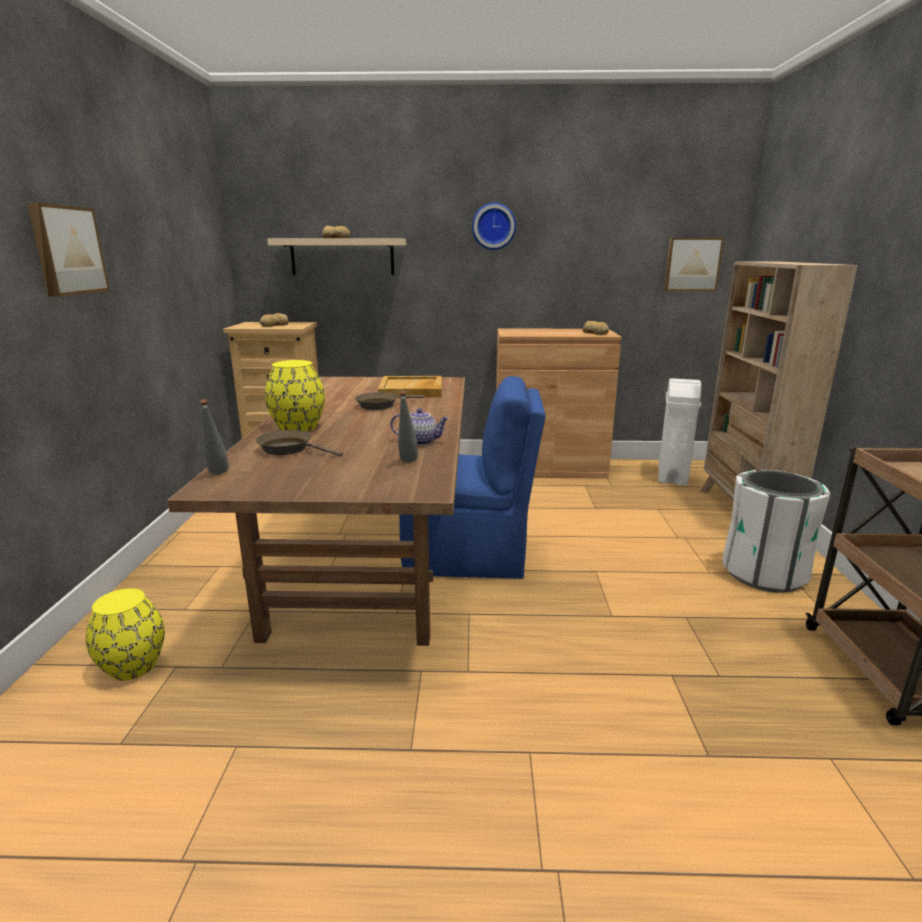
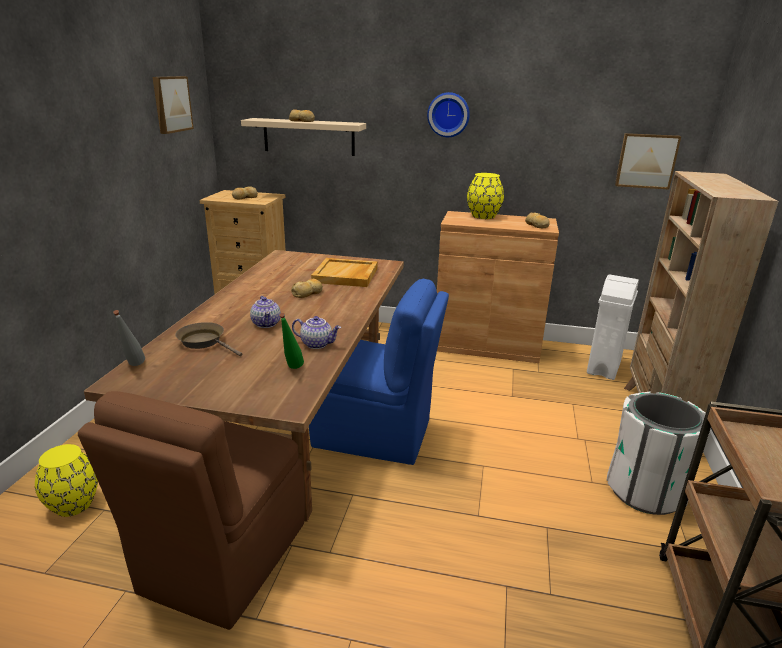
camera: 10 degrees right, 5 degrees up
picture [27,203,109,297] -> picture moved to [153,76,194,134]
yellow vase [265,360,325,432] -> yellow vase moved to [467,173,504,219]
brown frying pan [355,392,424,410] -> bread [291,279,323,298]
grey bottle [398,391,418,462] -> green bottle [279,313,304,369]
none -> brown chair [78,391,305,630]
none -> teapot [250,296,281,328]

